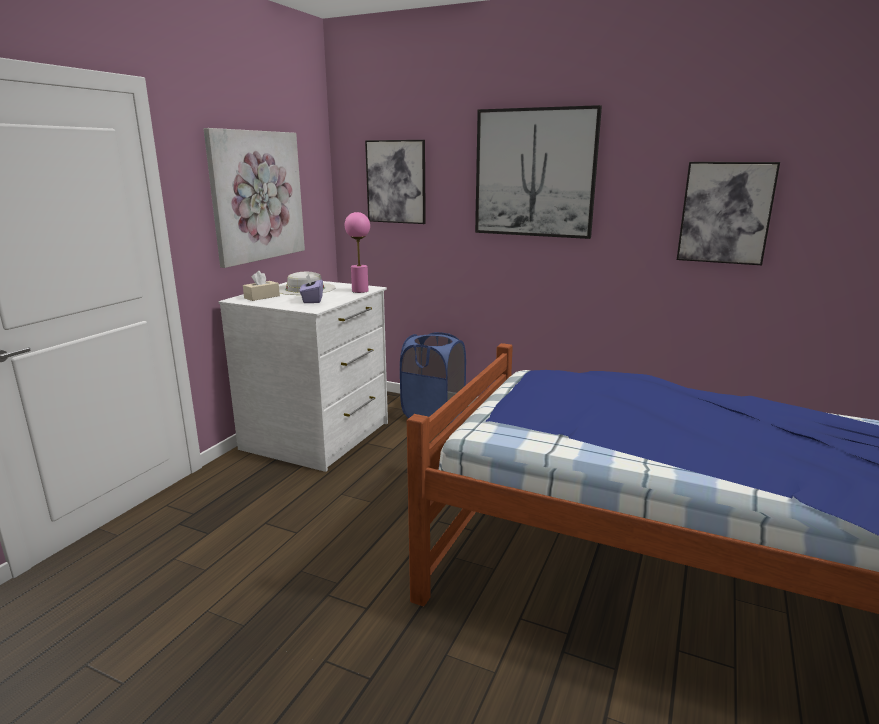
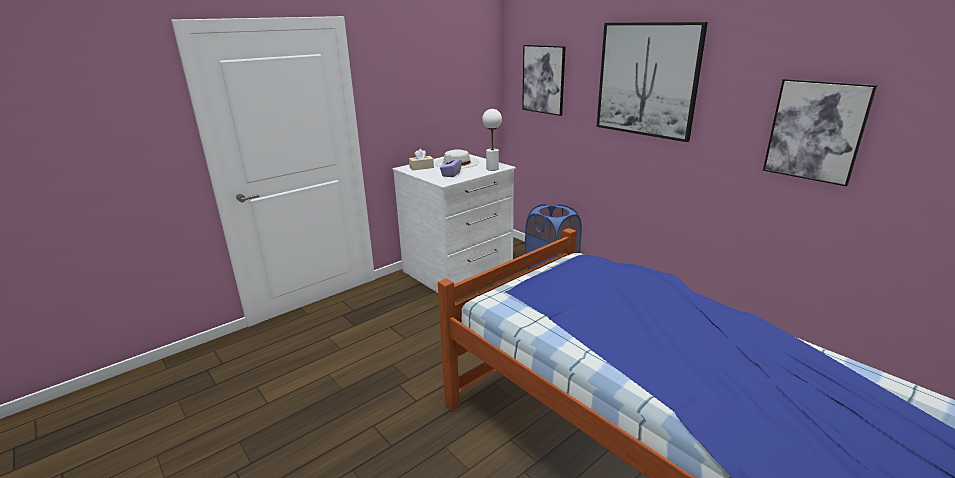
camera: 25 degrees right, 5 degrees up
picture [203,128,305,268] -> none
pink table lamp [345,212,370,293] -> white table lamp [482,109,502,171]

